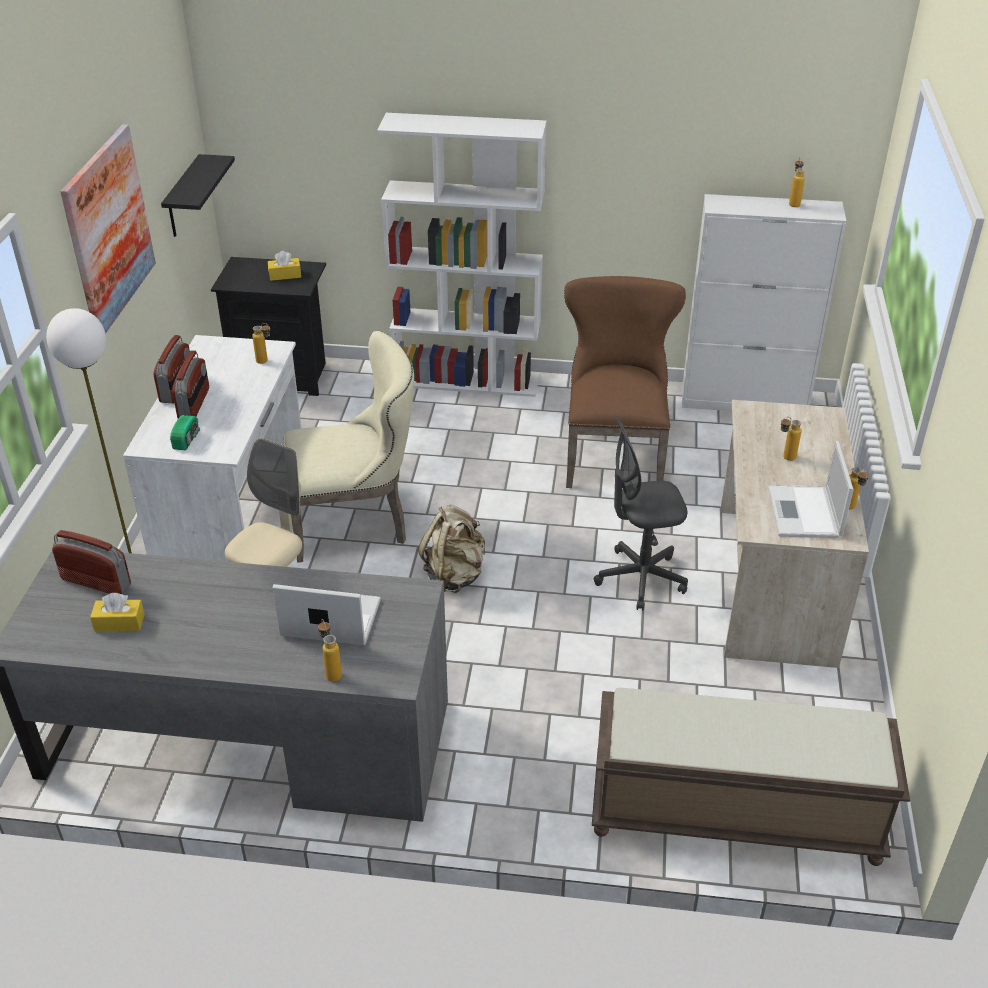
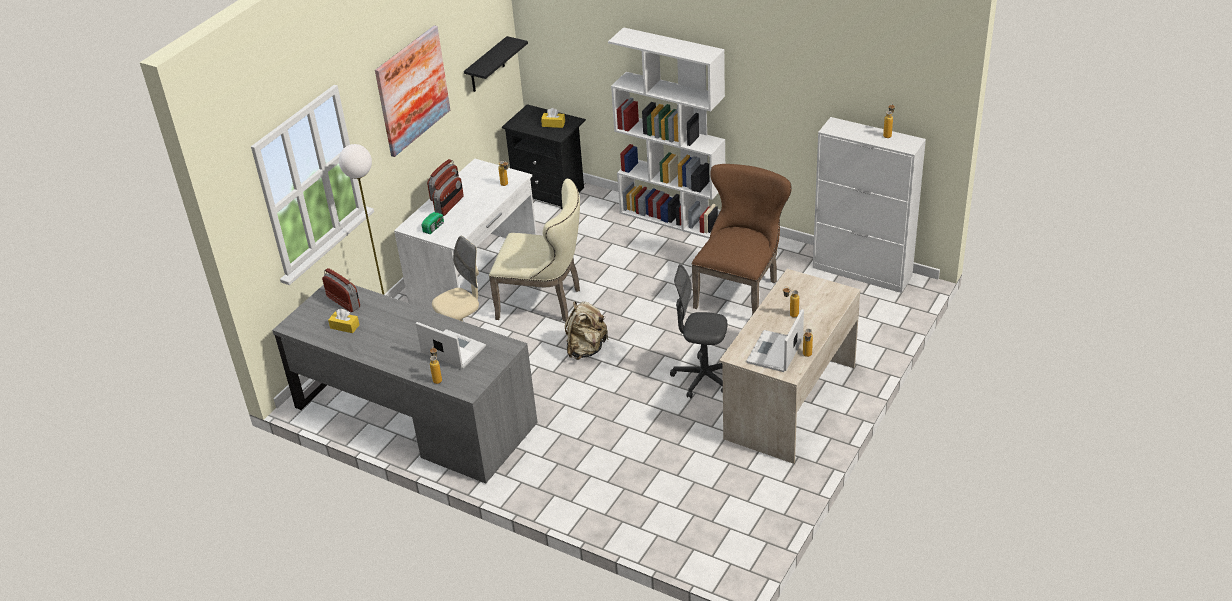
camera: 25 degrees right, 0 degrees up
brown bench [592,688,910,866] -> none

